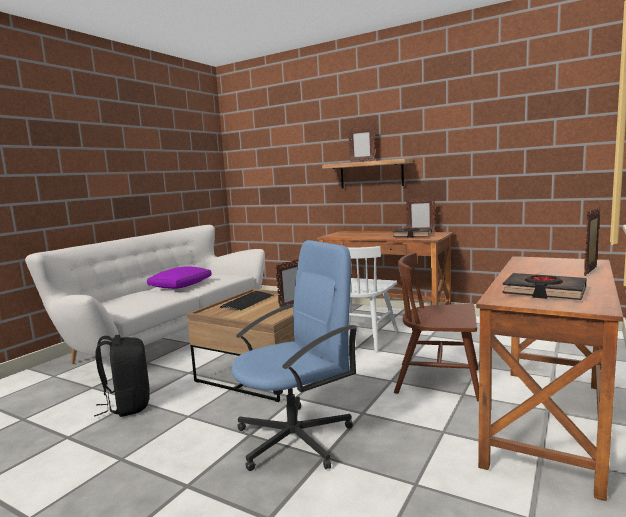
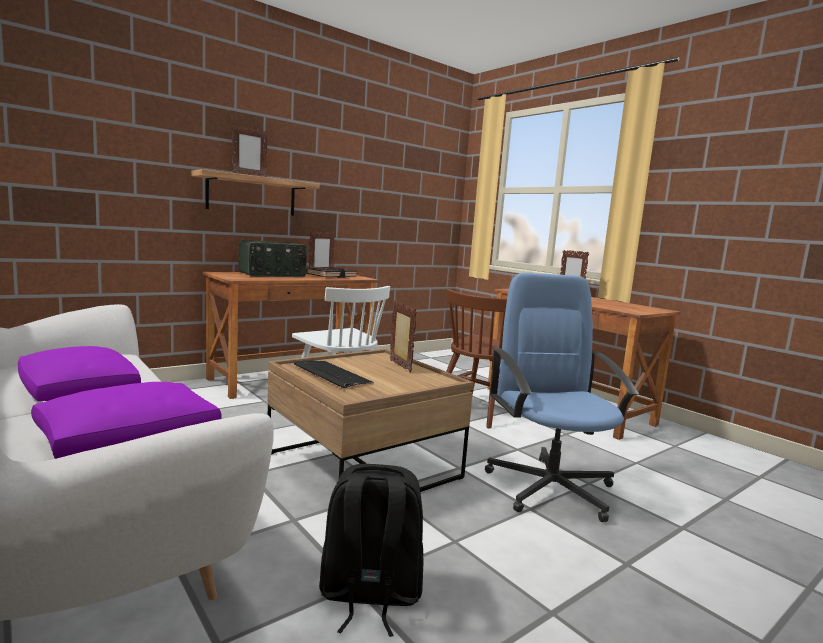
camera: 70 degrees left, 0 degrees up
black book [503,273,587,300] -> none
none -> purple pillow [31,382,222,459]
none -> radio [239,240,307,277]

